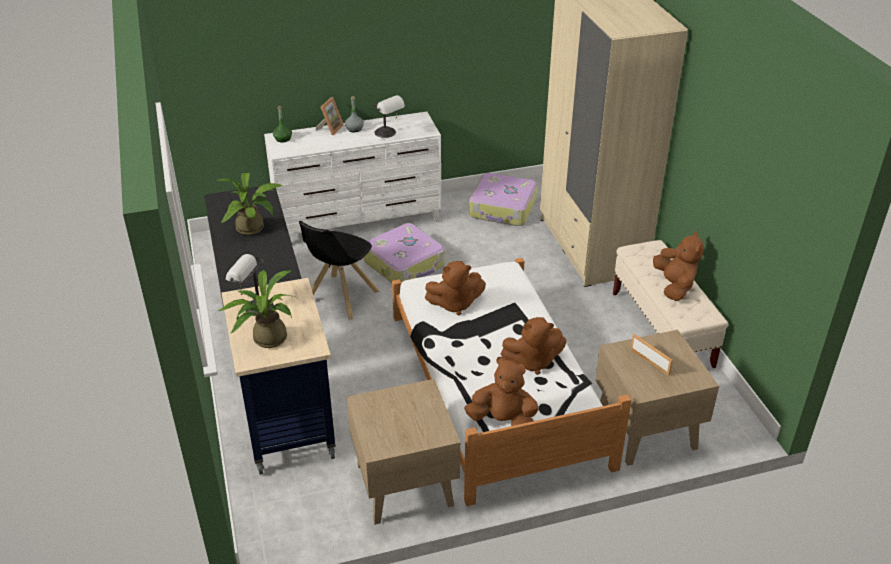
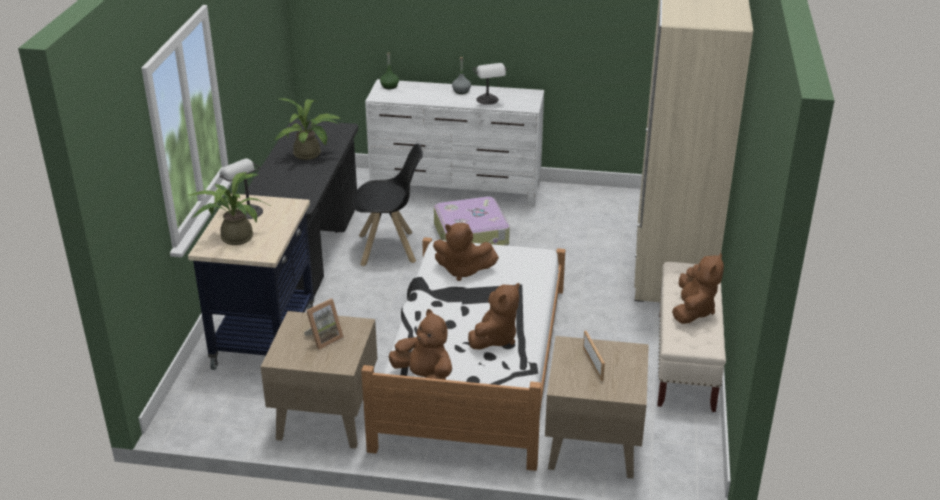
camera: 25 degrees right, 5 degrees down
black chair [299,221,379,320] -> black chair turned 150 degrees counterclockwise [352,143,423,266]
picture frame [316,97,344,135] -> picture frame moved to [304,299,344,350]
suitcase [469,173,537,226] -> none
brown plush toy [501,317,567,375] -> brown plush toy turned 75 degrees counterclockwise [468,283,520,350]

